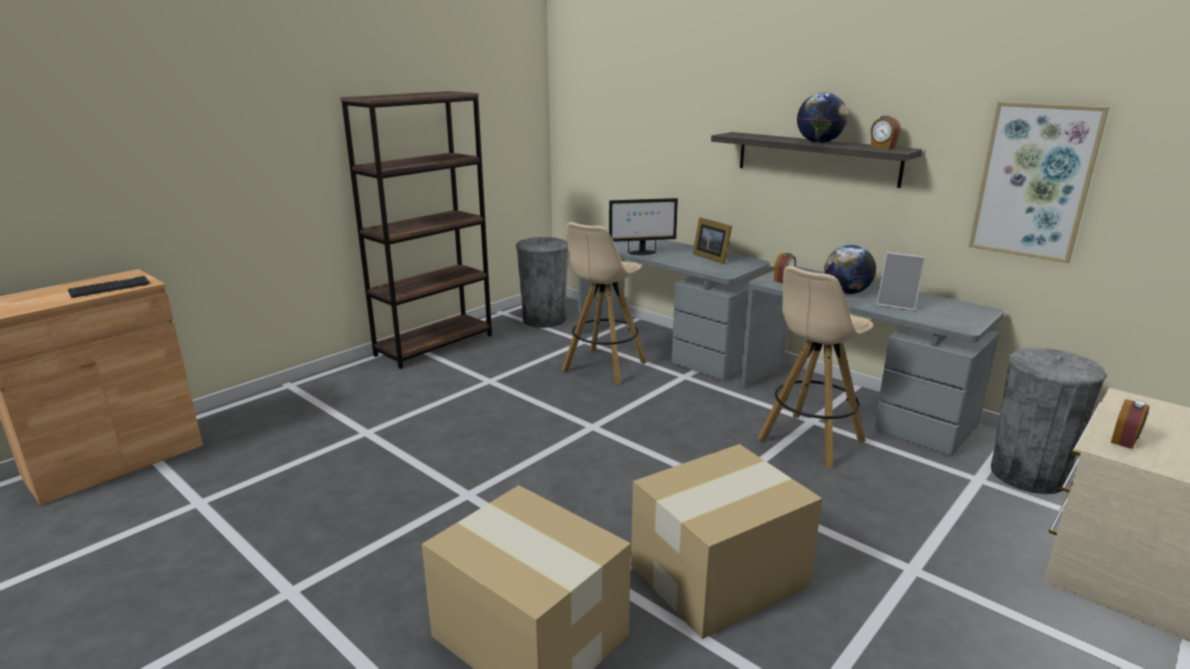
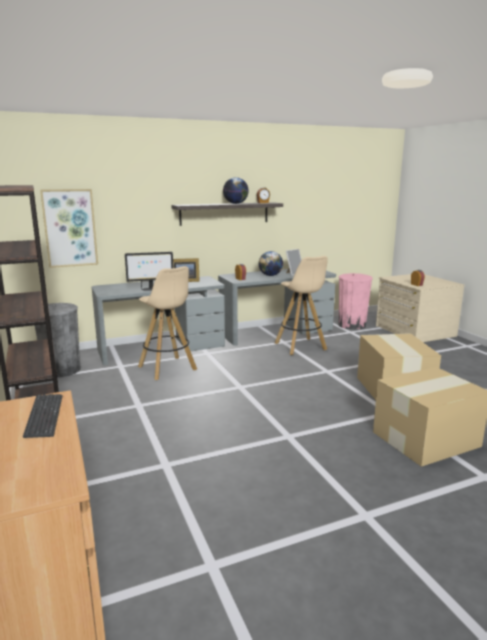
camera: 65 degrees left, 5 degrees down
monitor [609,198,678,255] -> monitor turned 60 degrees clockwise [125,252,173,291]
picture [969,102,1109,263] -> picture moved to [40,189,98,268]
grey trash can [991,348,1107,494] -> pink trash can [338,273,373,330]

